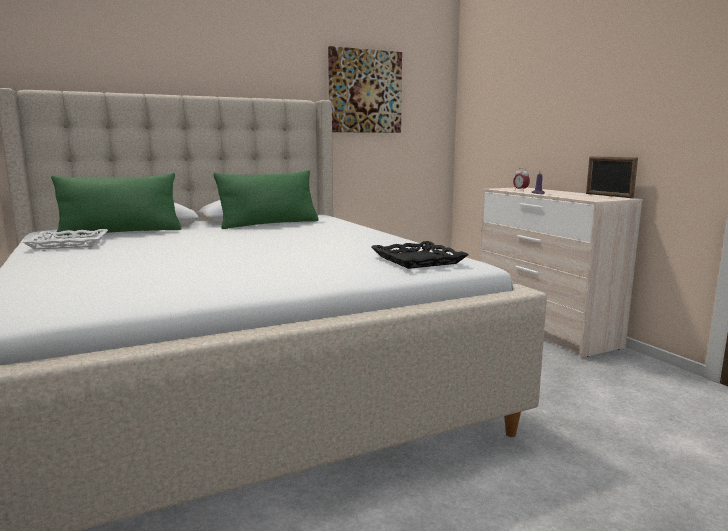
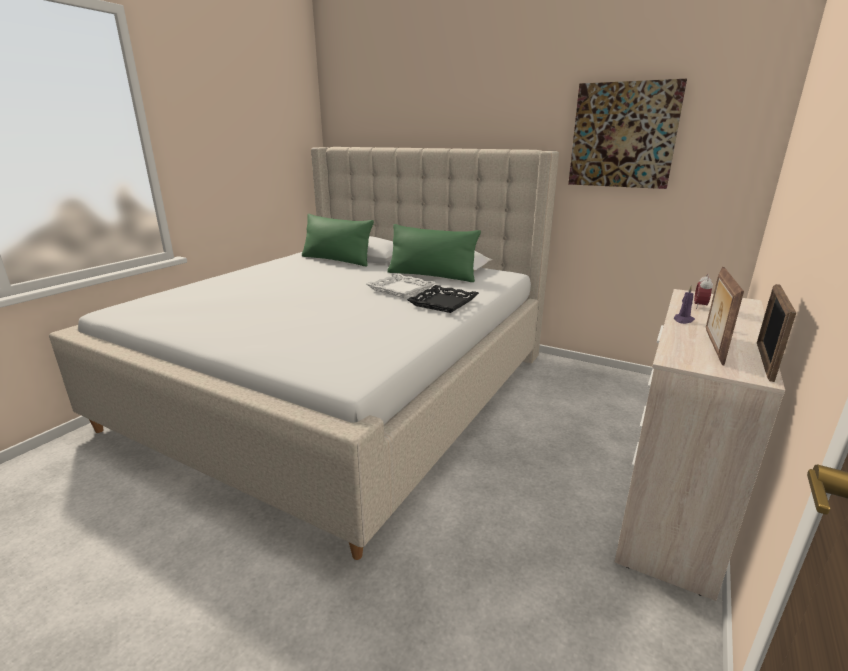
camera: 55 degrees right, 10 degrees up
white tray [22,229,108,250] -> white tray moved to [366,274,436,298]
black tray [371,241,469,269] -> black tray moved to [407,285,479,313]
none -> picture frame [706,267,744,365]

